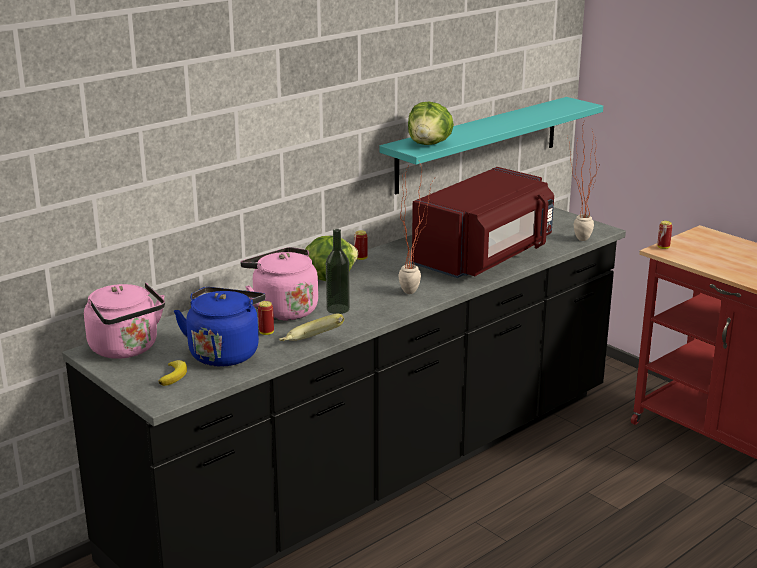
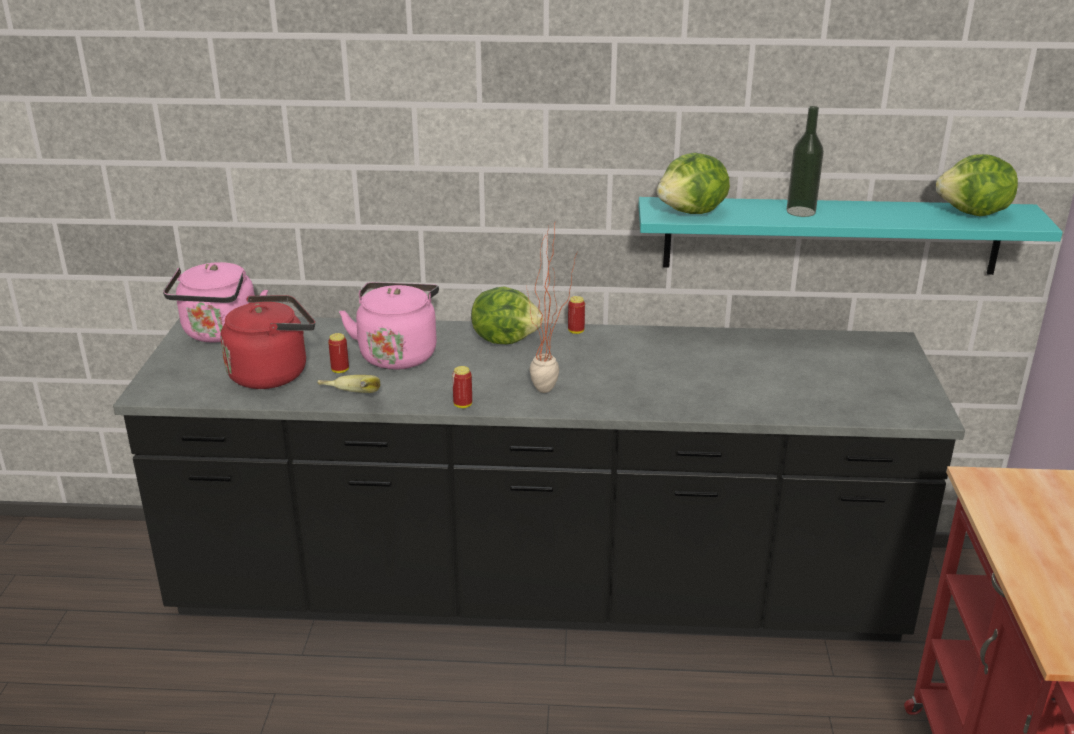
camera: 45 degrees right, 5 degrees up
banana [159,360,187,386] -> none
blue kettle [174,287,265,367] -> red kettle [220,295,315,389]
bottle [326,229,350,314] -> bottle moved to [786,106,824,217]
red microwave [412,167,554,278] -> none
potted plant [567,121,597,241] -> none
can [657,221,672,249] -> can moved to [452,366,472,408]
none -> lettuce [936,154,1018,216]

